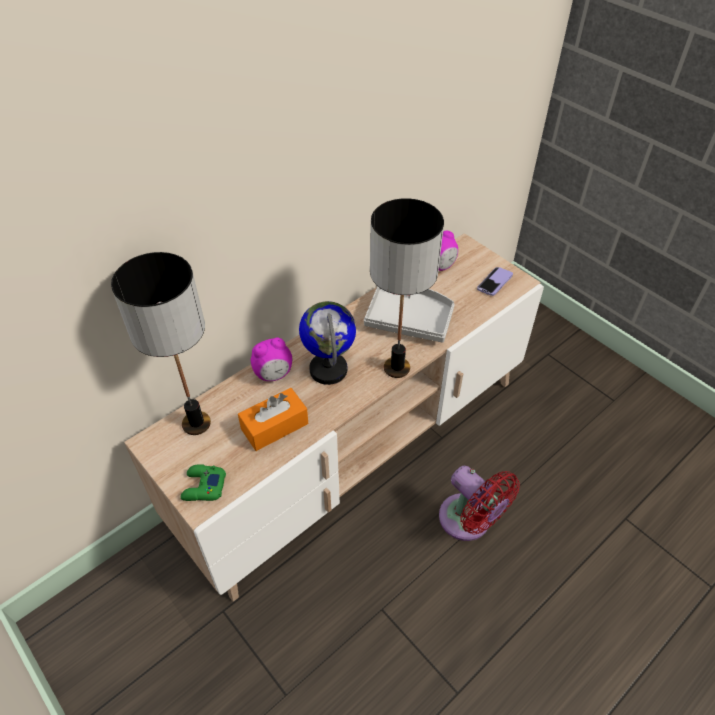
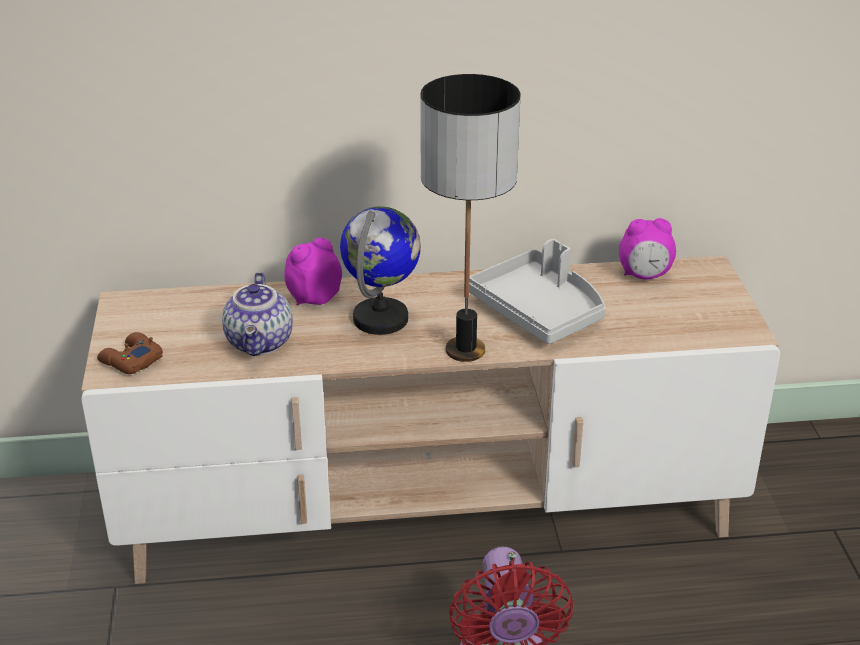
camera: 35 degrees right, 15 degrees down
table lamp [111,252,211,435] -> none
green game controller [181,464,226,501] -> brown game controller [97,332,163,374]
orange tissue box [238,388,308,451] -> teapot [222,272,293,356]
alarm clock [251,338,292,381] -> alarm clock turned 135 degrees clockwise [284,238,342,305]
phone [477,267,513,296] -> none

